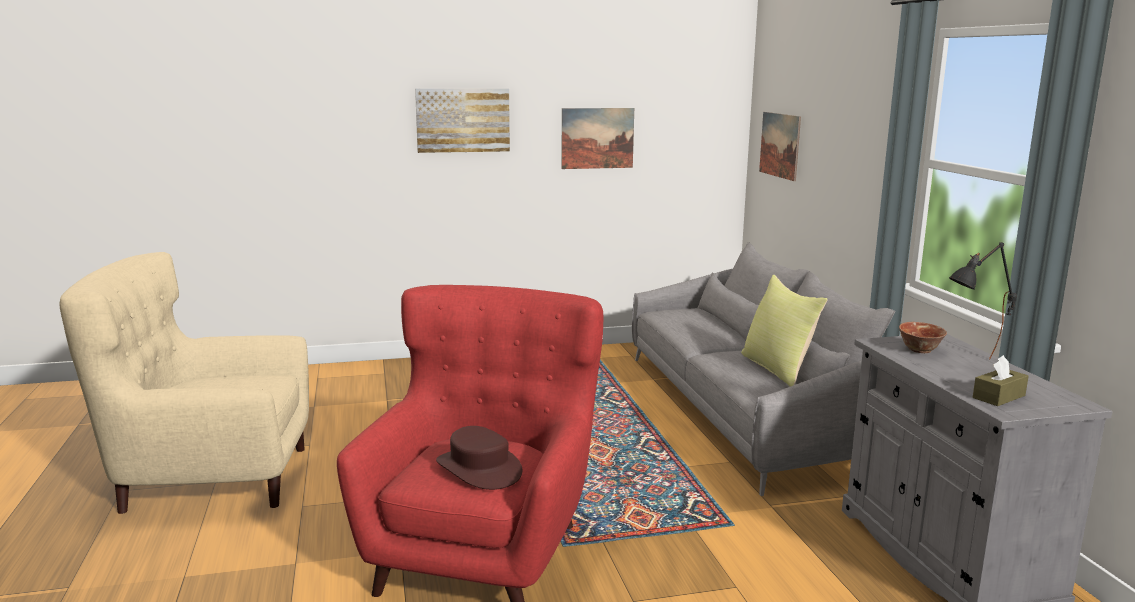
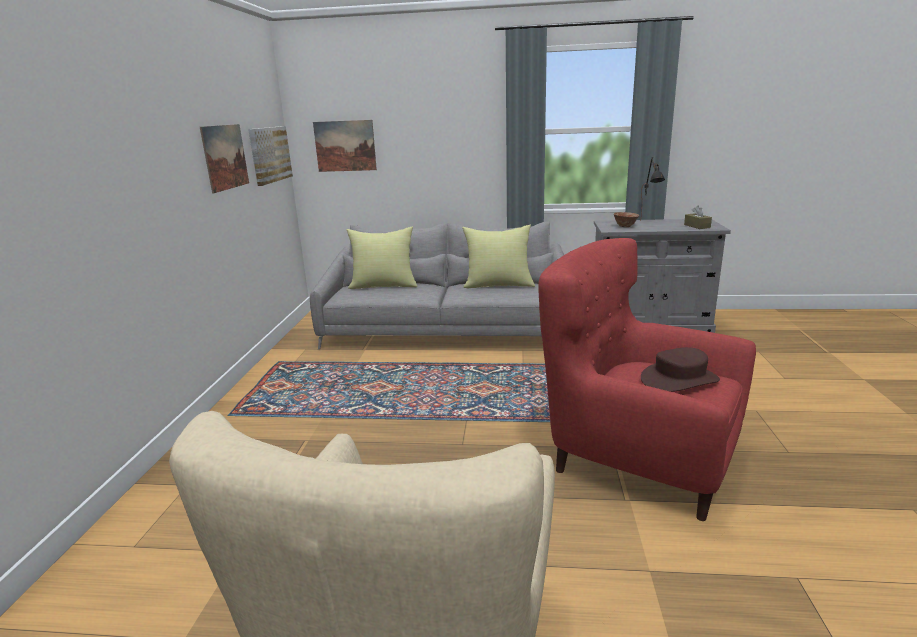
camera: 70 degrees left, 5 degrees up
picture [415,88,510,153] -> picture moved to [248,126,293,186]
none -> yellow pillow [347,227,418,289]

